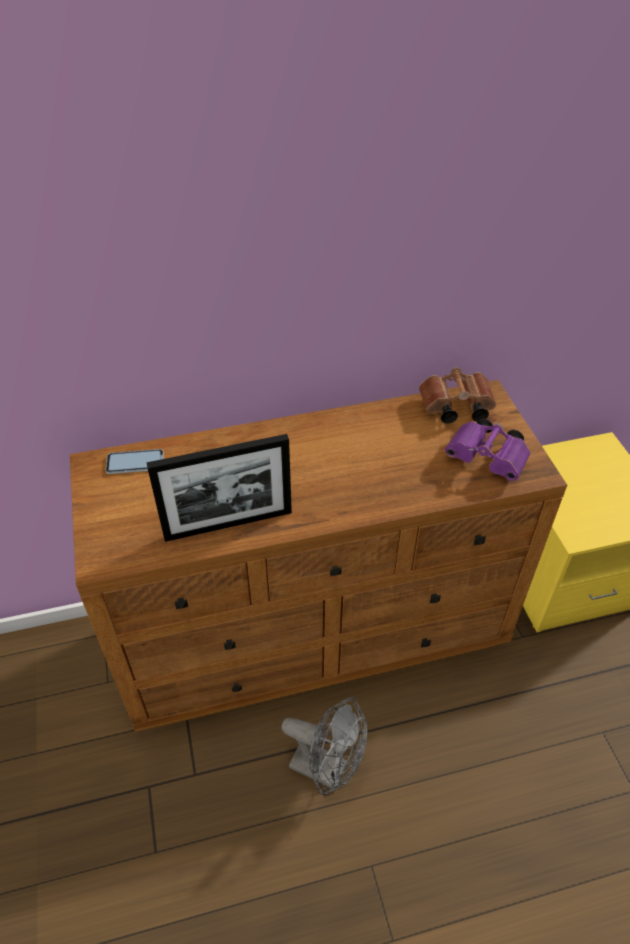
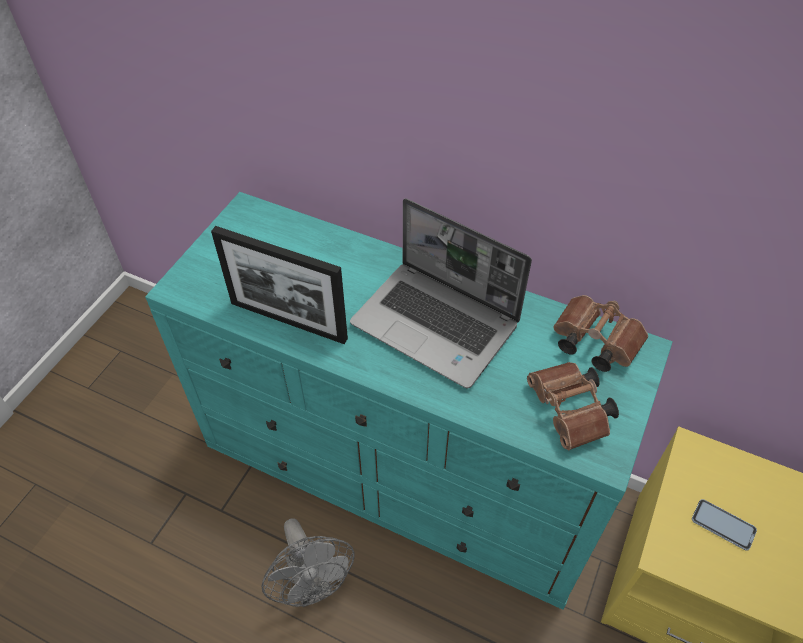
camera: 40 degrees right, 5 degrees up
brown dresser [70,380,567,732] -> turquoise dresser [145,192,673,610]
phone [106,449,164,474] -> phone moved to [692,499,757,551]
purple binoculars [445,418,530,481] -> brown binoculars [527,362,619,450]
none -> laptop [350,198,532,388]

